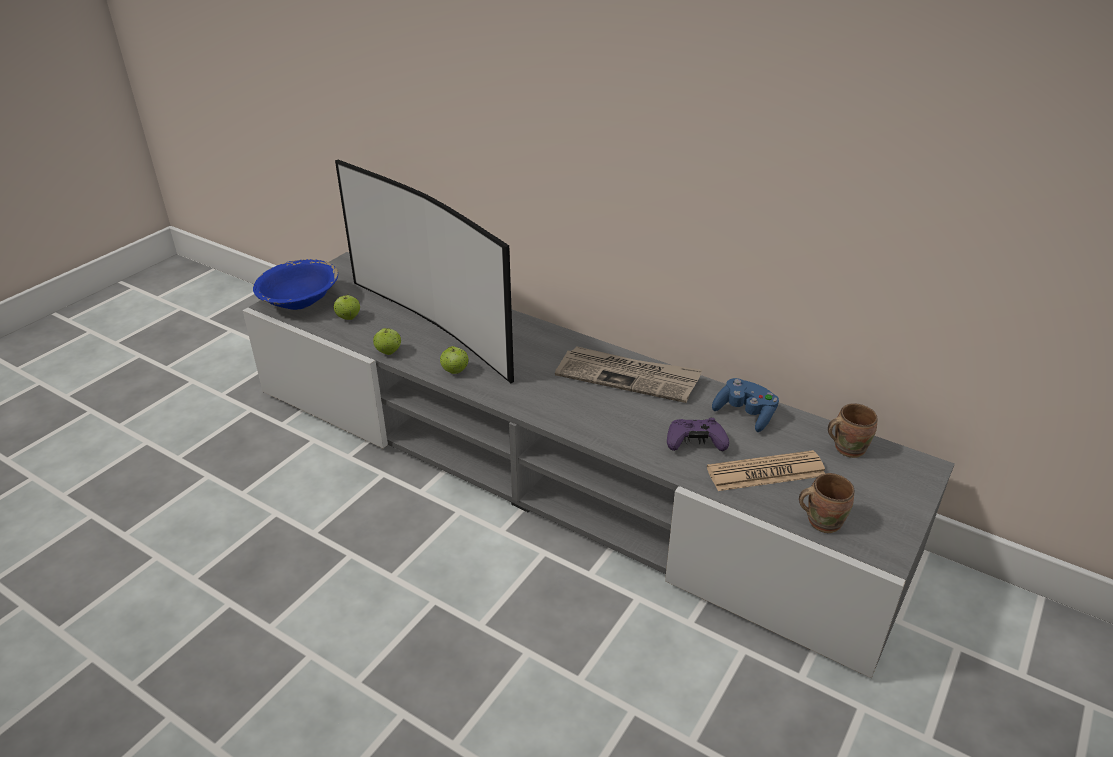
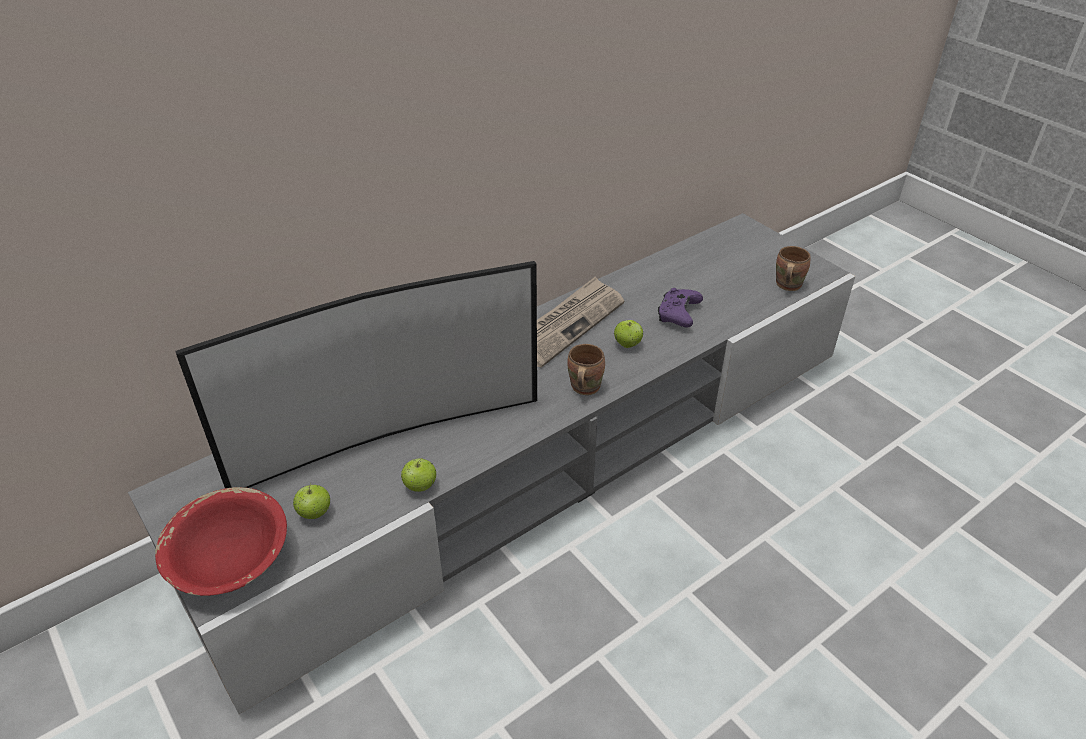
camera: 70 degrees left, 5 degrees up
blue bowl [253,259,338,310] -> red bowl [155,487,287,596]
apple [440,346,469,374] -> apple moved to [614,320,643,348]
newspaper [707,450,825,491] -> none
blue game controller [712,378,779,432] -> none
brown mug [828,403,877,458] -> brown mug moved to [568,344,605,395]

